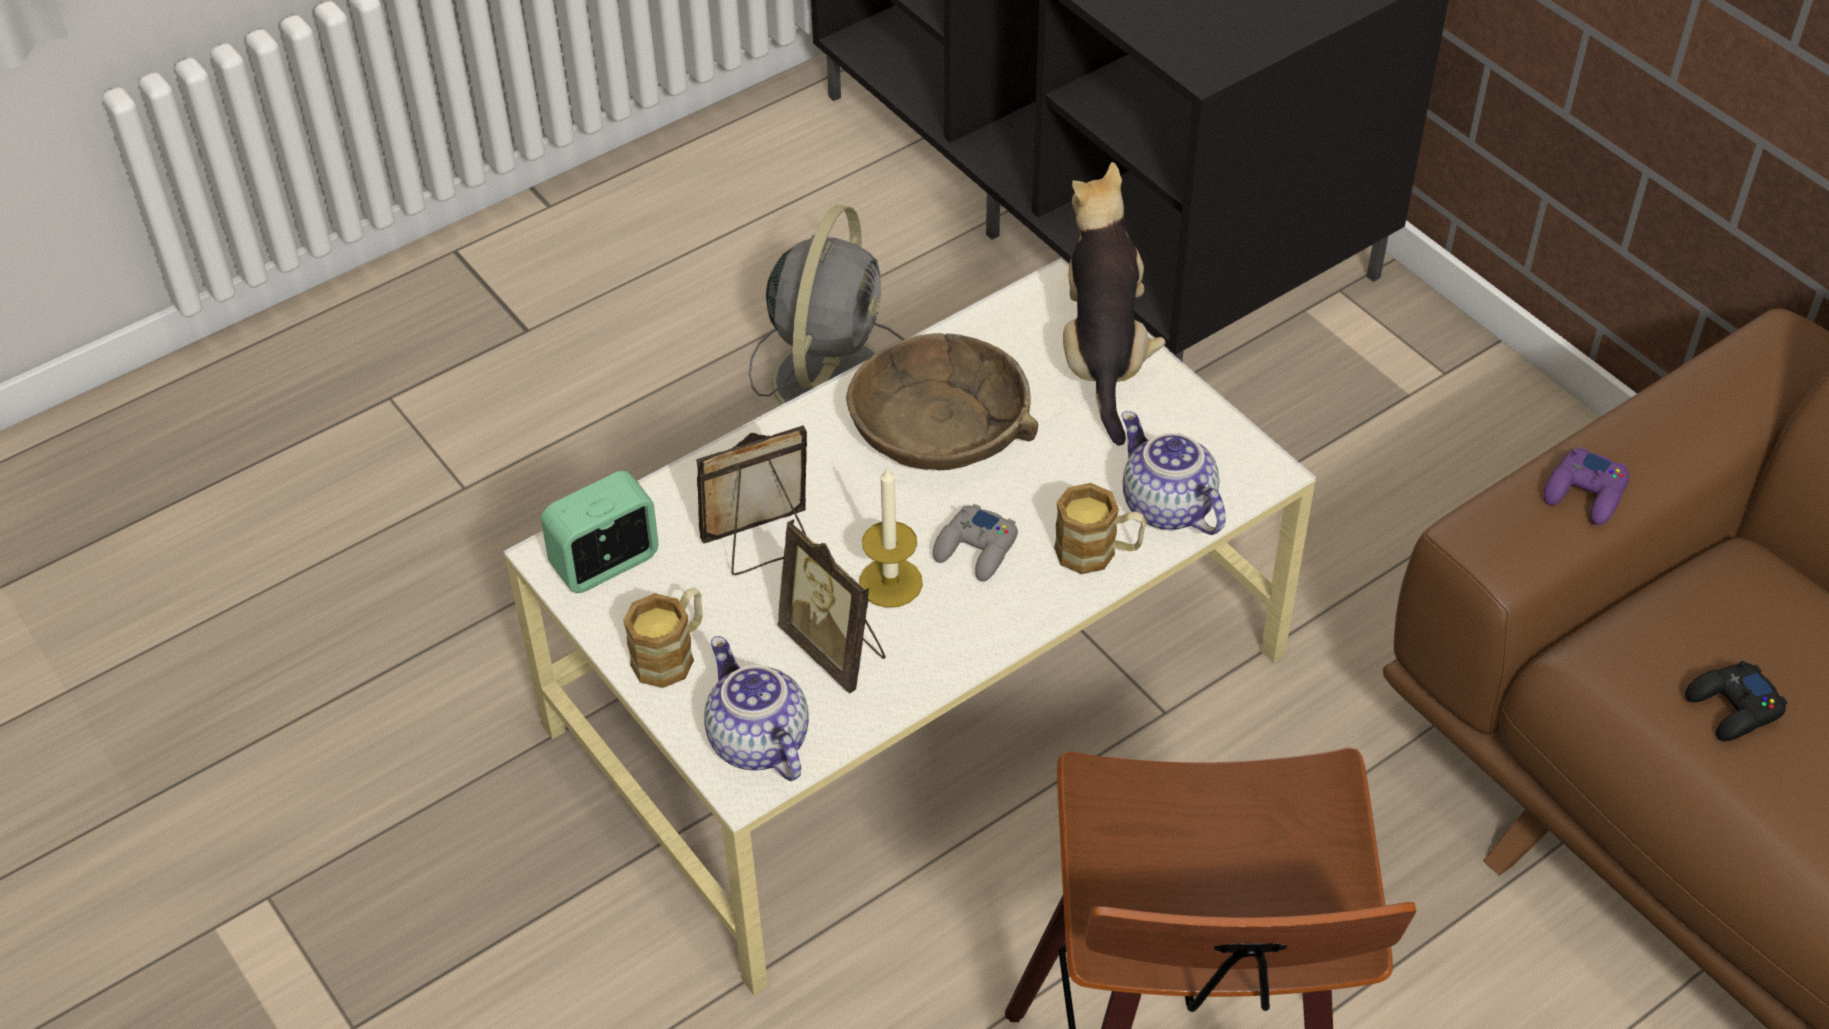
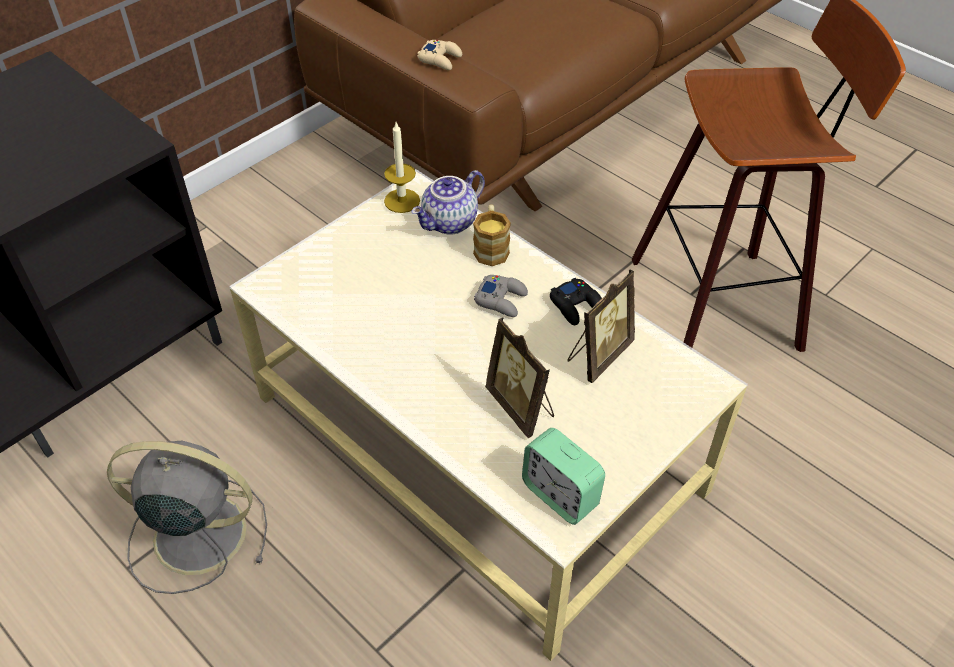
camera: 100 degrees left, 0 degrees up
mug [623,587,702,688] -> none
teapot [704,636,809,781] -> none
brown bowl [846,333,1038,470] -> none
candle [859,465,923,608] -> candle moved to [384,122,420,213]
plush toy [1063,162,1166,446] -> none
purple game controller [1544,447,1630,525] -> beige game controller [417,40,462,70]
black game controller [1685,661,1787,741] -> black game controller moved to [550,278,602,325]

